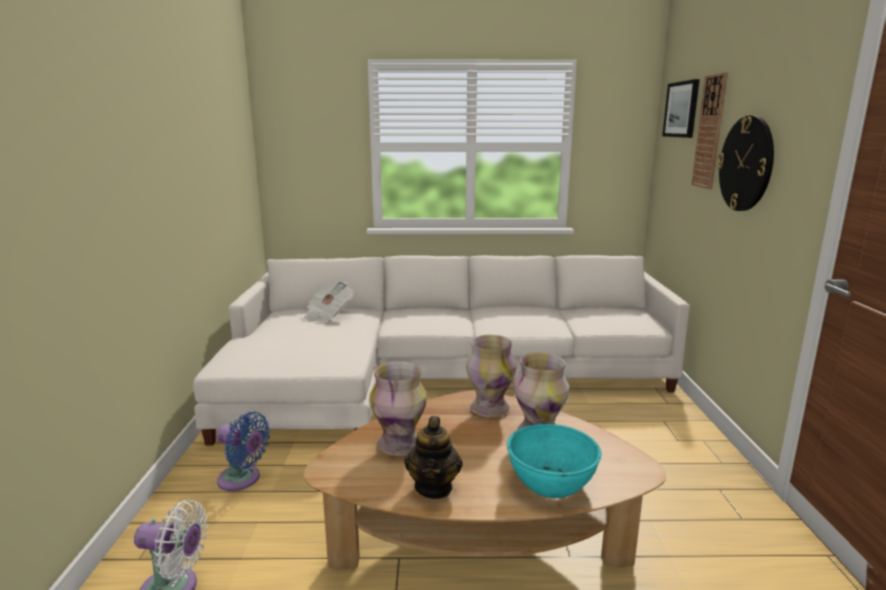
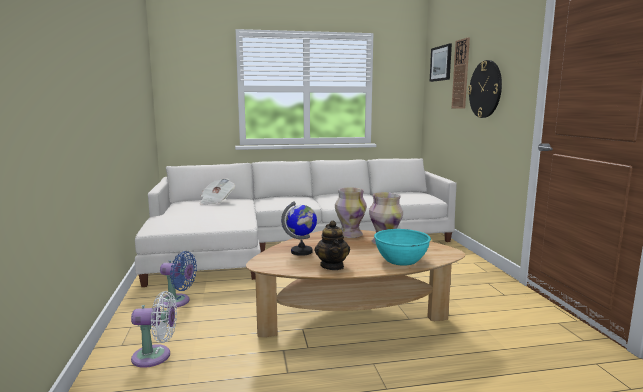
camera: 10 degrees left, 5 degrees down
vase [369,361,427,456] -> globe [281,201,317,256]

